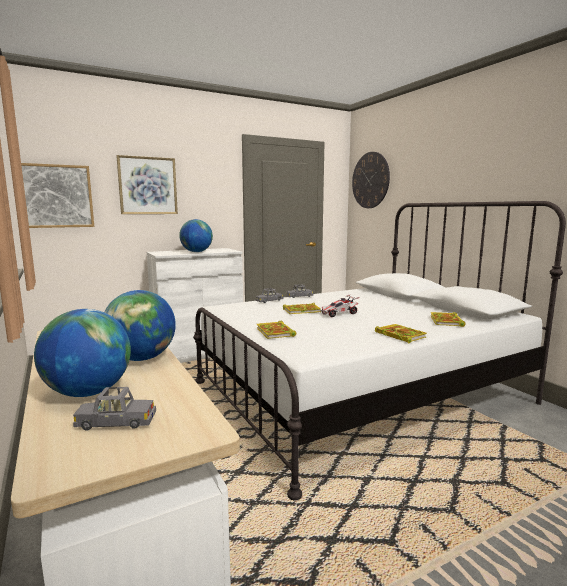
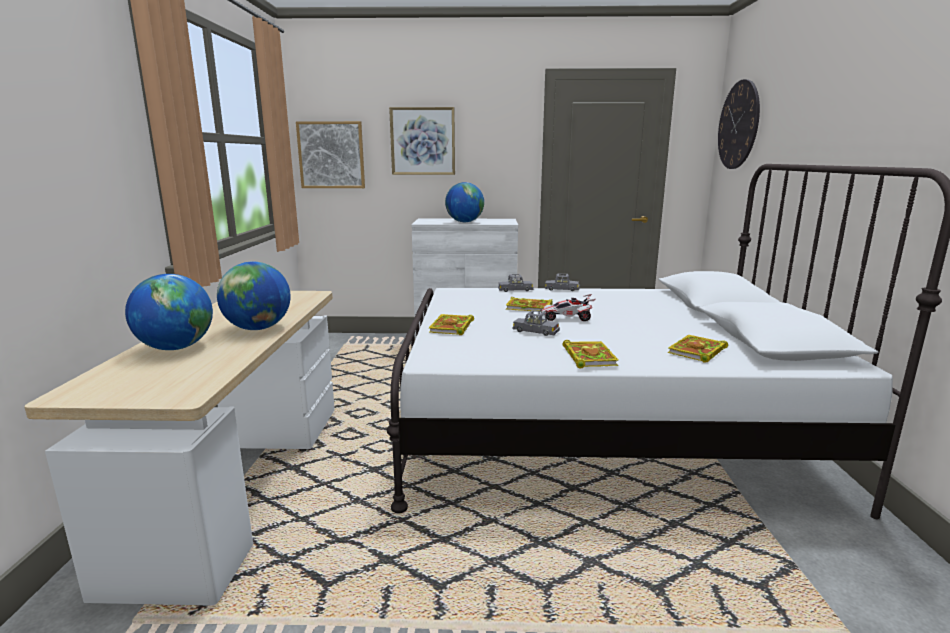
camera: 30 degrees right, 5 degrees up
grey toy car [73,387,156,430] -> grey toy car moved to [513,310,560,336]

